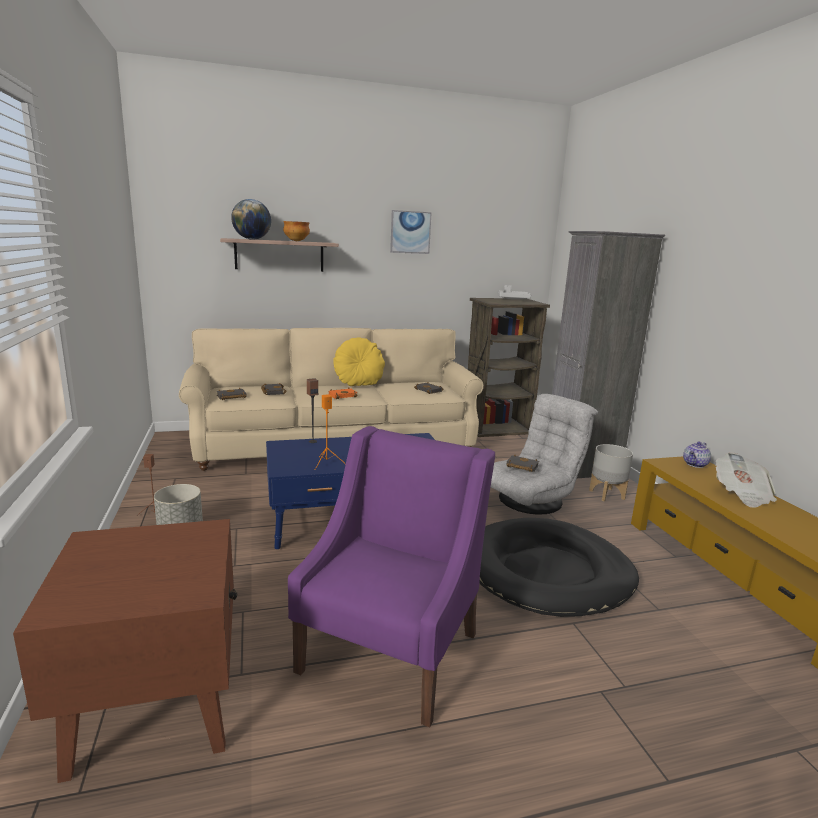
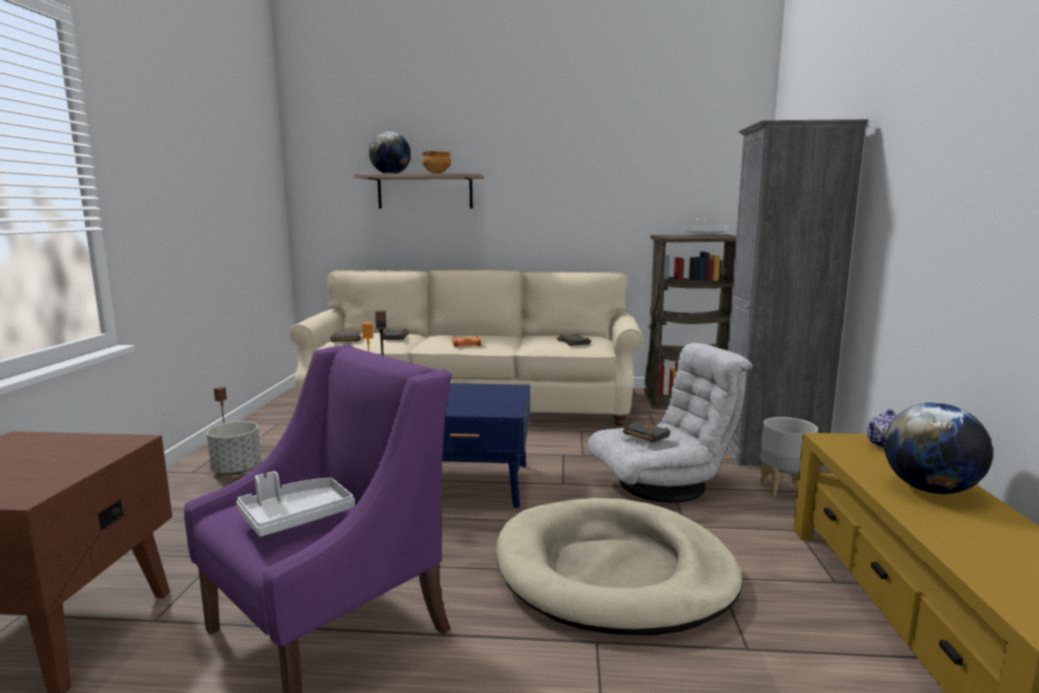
camera: 20 degrees right, 5 degrees down
yellow pillow [333,337,385,386] -> none
picture [390,210,432,254] -> none
black dog bed [479,518,639,617] -> beige dog bed [496,498,742,635]
newspaper [716,452,777,508] -> globe [884,402,993,494]
none -> grey tray [236,471,355,537]

